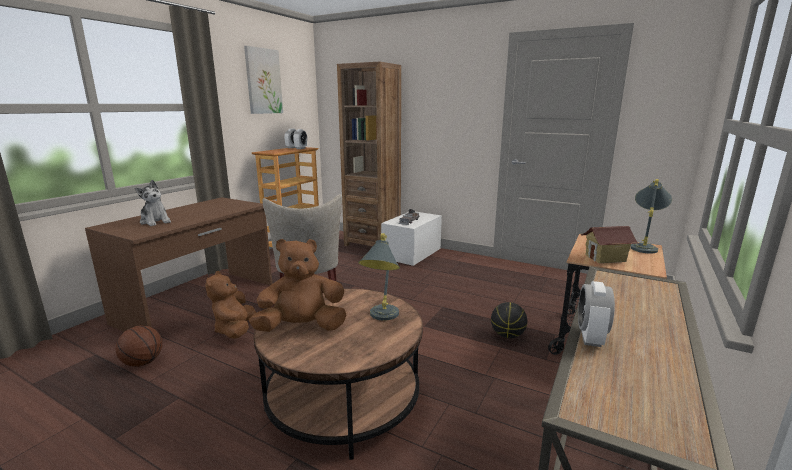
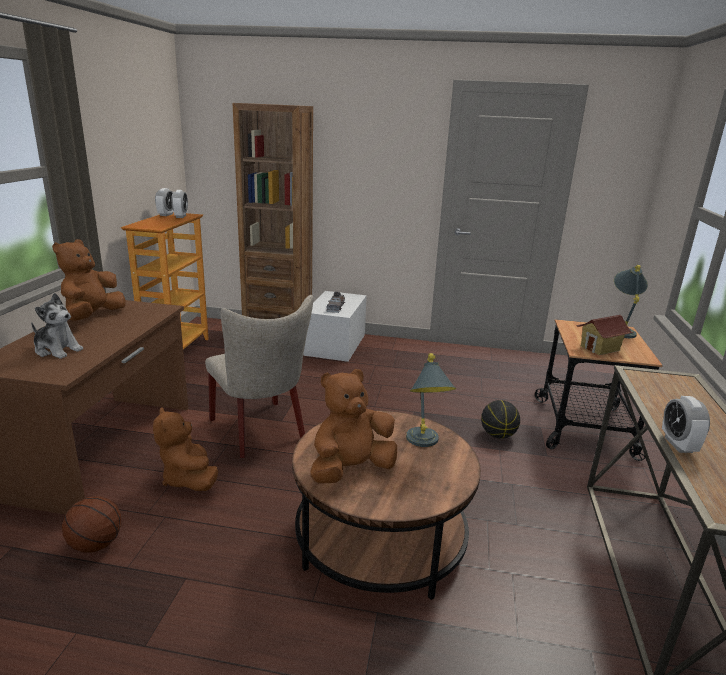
camera: 20 degrees left, 5 degrees up
picture [244,46,283,114] -> none
none -> brown plush toy [52,239,126,321]

